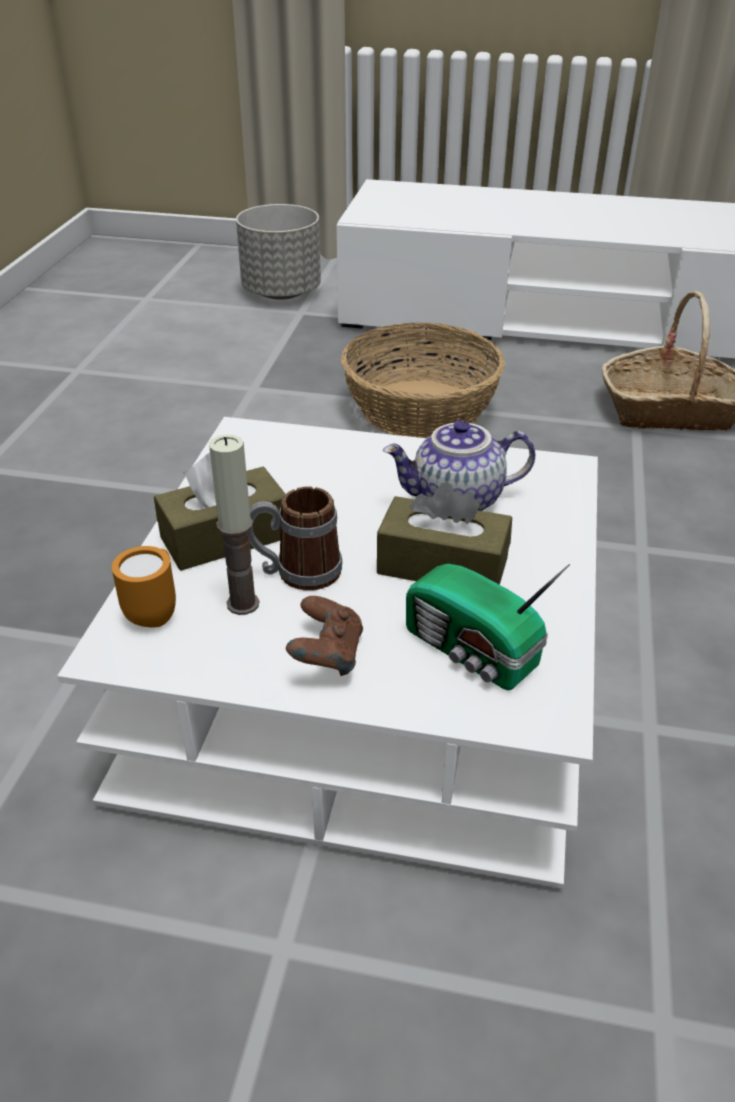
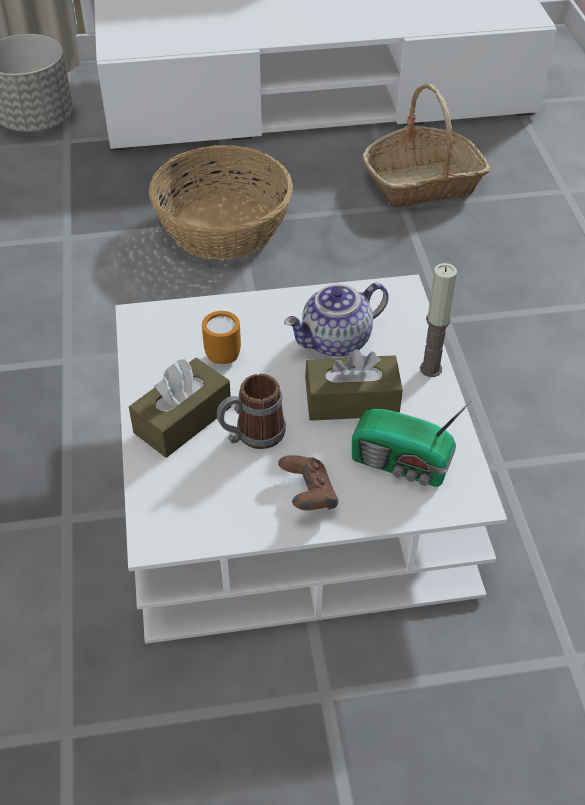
camera: 20 degrees left, 10 degrees up
orange mug [112,546,176,628] -> orange mug moved to [202,311,241,364]
candle [209,434,259,615] -> candle moved to [420,263,457,377]

